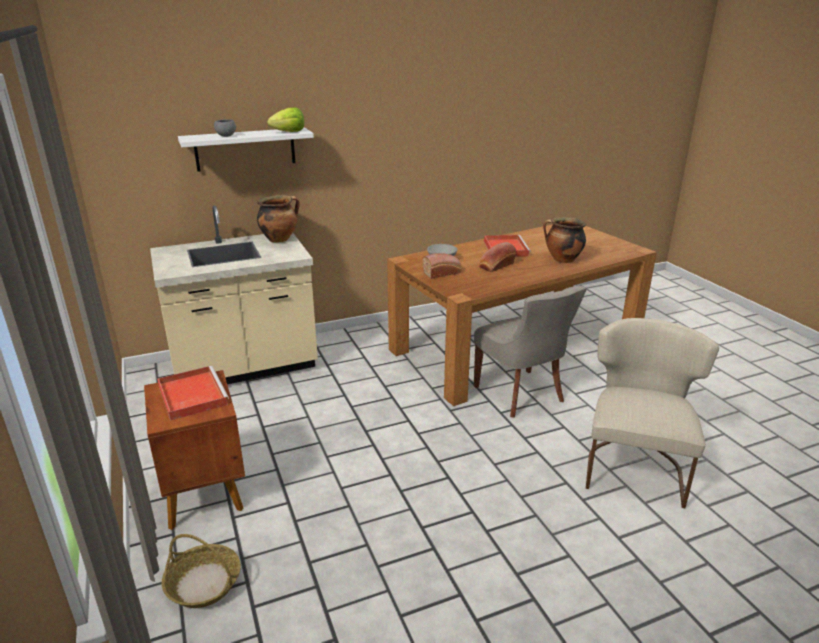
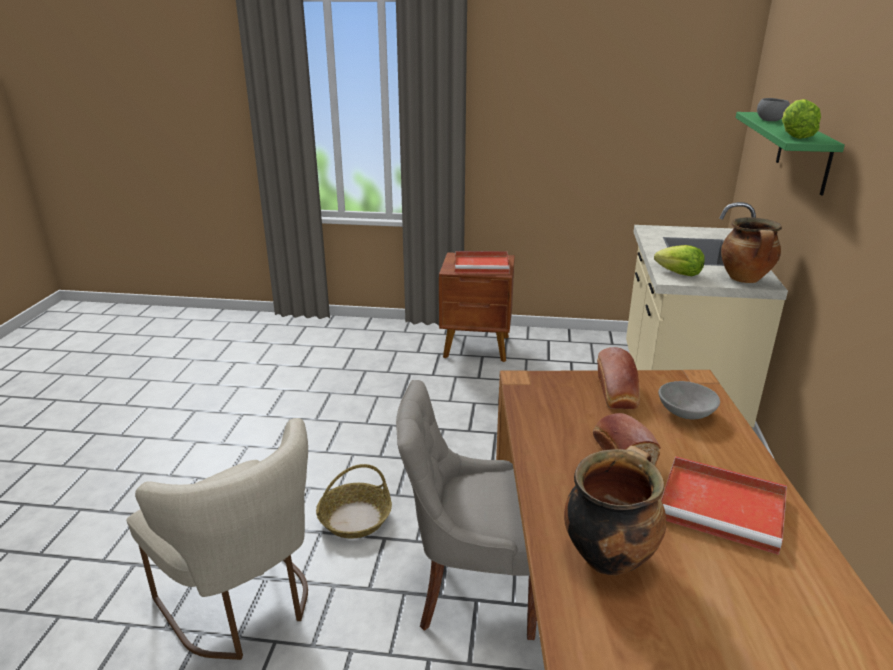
camera: 120 degrees right, 0 degrees up
basket [162,534,241,608] -> basket moved to [316,464,392,539]
white shelf [178,128,314,172] -> green shelf [736,112,845,196]
none -> lettuce [654,245,705,276]

